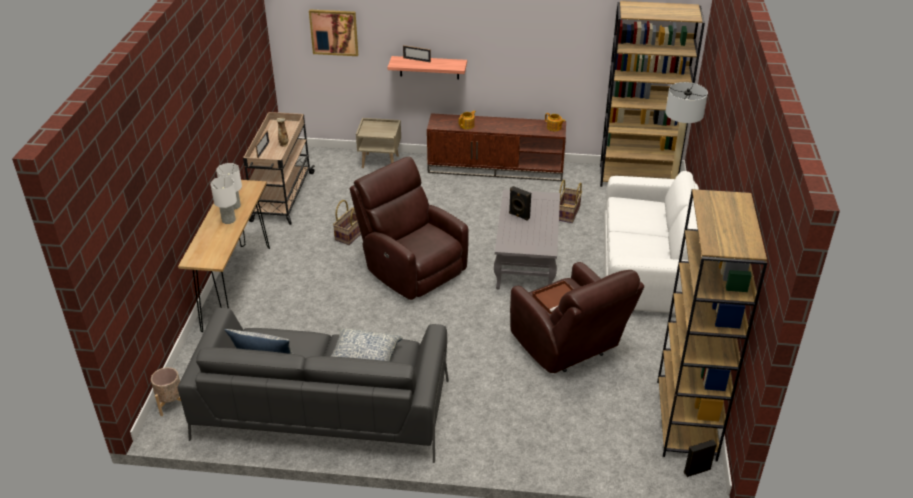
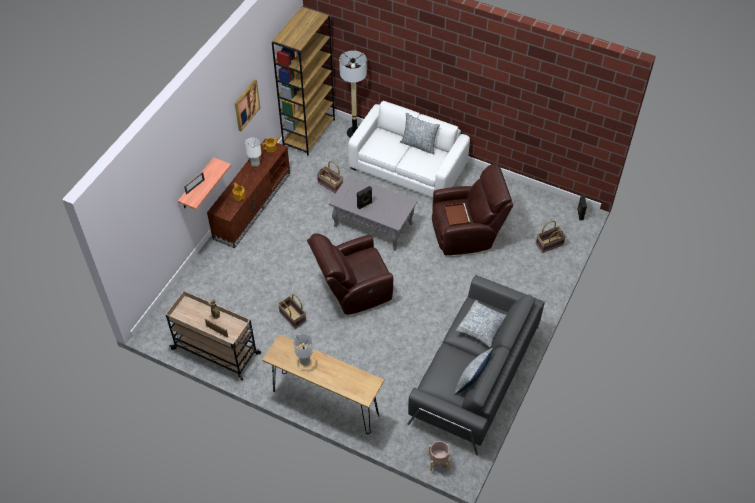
camera: 70 degrees left, 15 degrees up
white table lamp [210,177,237,224] -> white table lamp moved to [245,137,261,167]
picture [309,9,358,56] -> picture moved to [235,79,260,131]
beige nightstand [356,118,401,168] -> none
brown bookcase [657,189,767,462] -> none
none -> pillow [400,112,440,155]
none -> basket [536,221,566,253]

